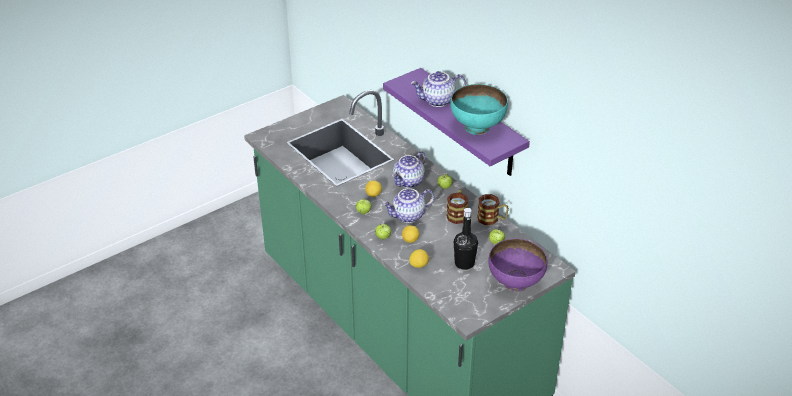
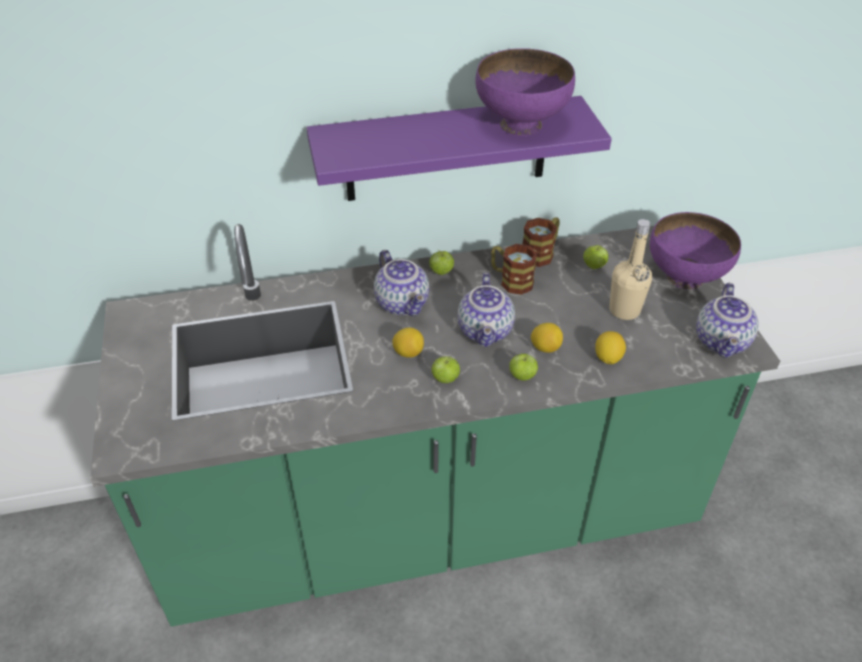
camera: 65 degrees left, 5 degrees up
teapot [411,71,466,107] -> teapot moved to [696,283,758,357]
turquoise bowl [450,84,508,135] -> purple bowl [475,48,575,136]
black bottle [454,208,478,270] -> beige bottle [609,219,652,320]

